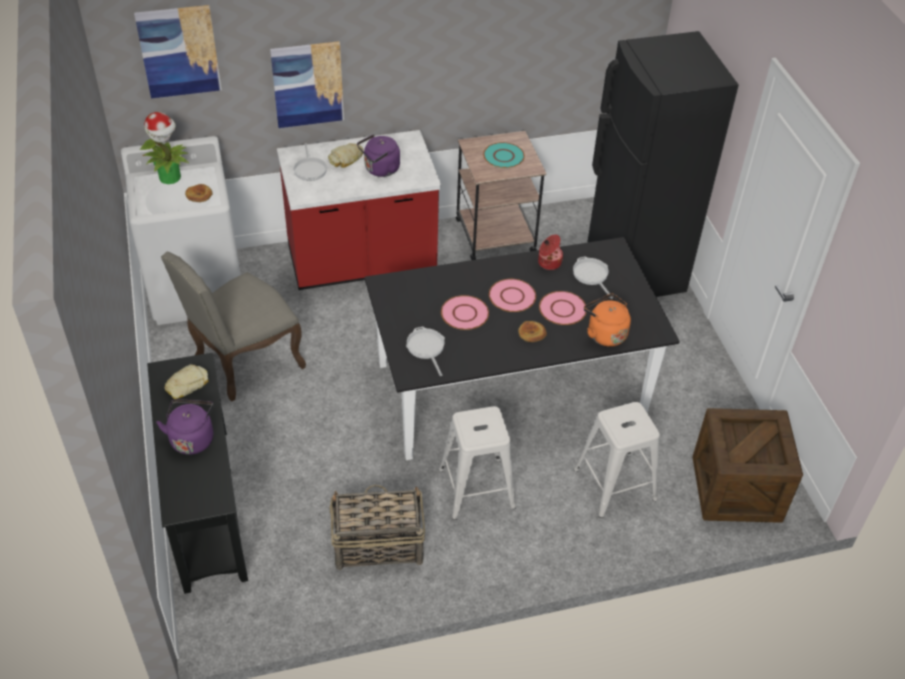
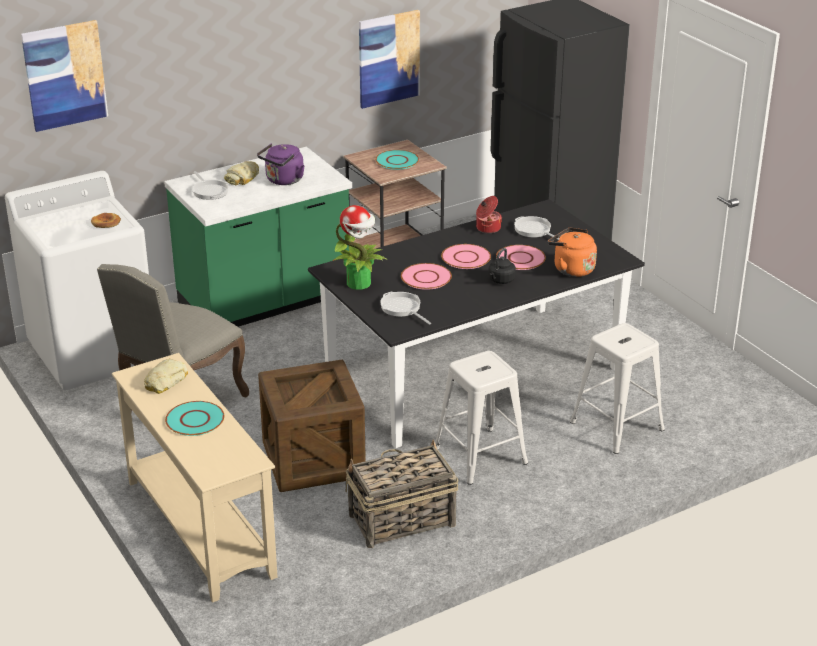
camera: 15 degrees left, 15 degrees down
potted plant [140,112,189,184] -> potted plant moved to [333,205,386,290]
black console table [147,353,248,594] -> beige console table [112,353,278,603]
purple kettle [156,399,213,455] -> turquoise plate [165,401,224,436]
picture [270,41,344,128] -> picture moved to [359,10,420,109]
red counter [277,130,441,290] -> green counter [164,147,352,327]
bread [518,321,547,342] -> black kettle [488,248,516,284]
crate [692,408,803,523] -> crate moved to [258,360,366,492]

